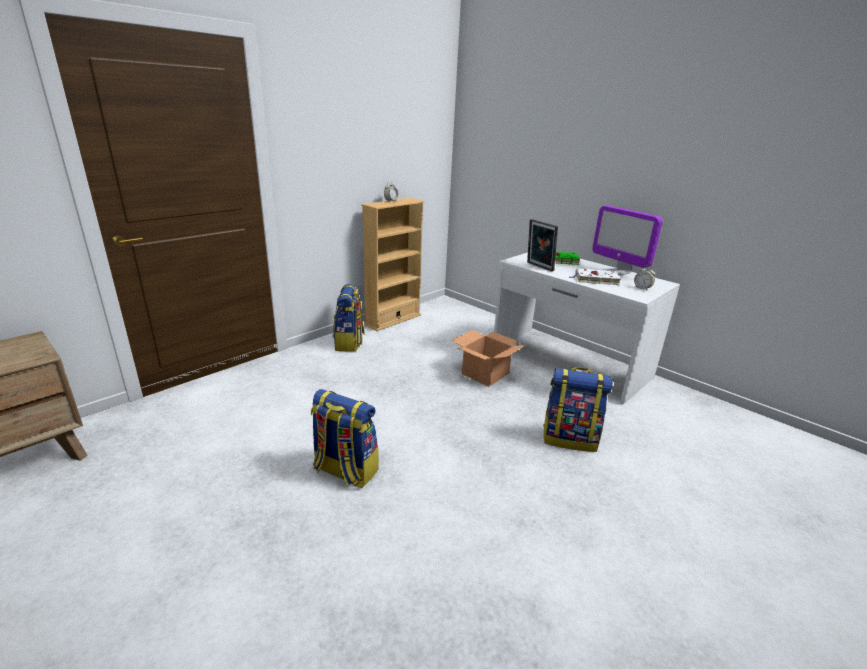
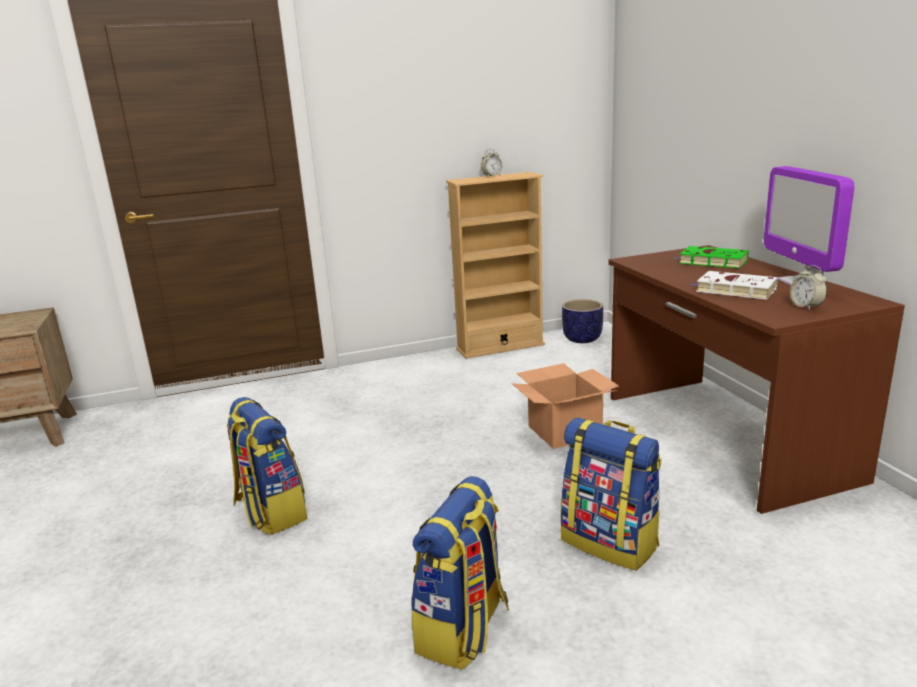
camera: 30 degrees right, 5 degrees down
backpack [333,284,365,351] -> backpack moved to [411,476,509,670]
white desk [494,252,680,405] -> brown desk [608,245,905,514]
picture frame [527,219,558,271] -> none
none -> planter [562,299,603,343]

